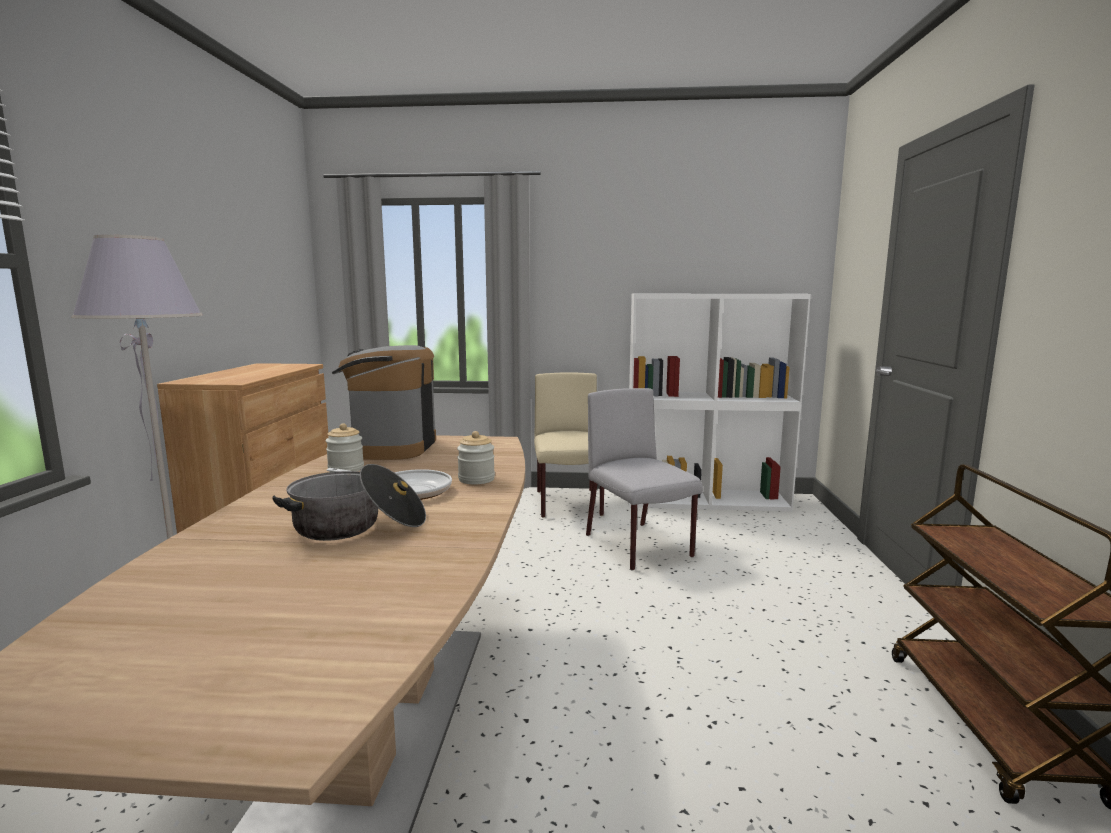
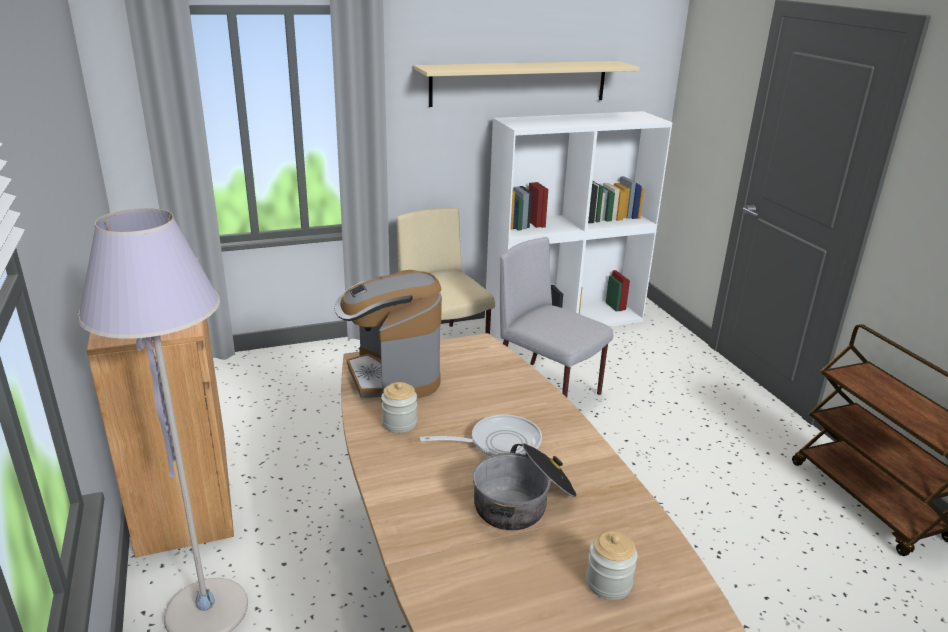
camera: 25 degrees left, 15 degrees up
jar [457,431,495,484] -> jar moved to [586,530,638,600]
none -> beige shelf [414,61,640,107]

